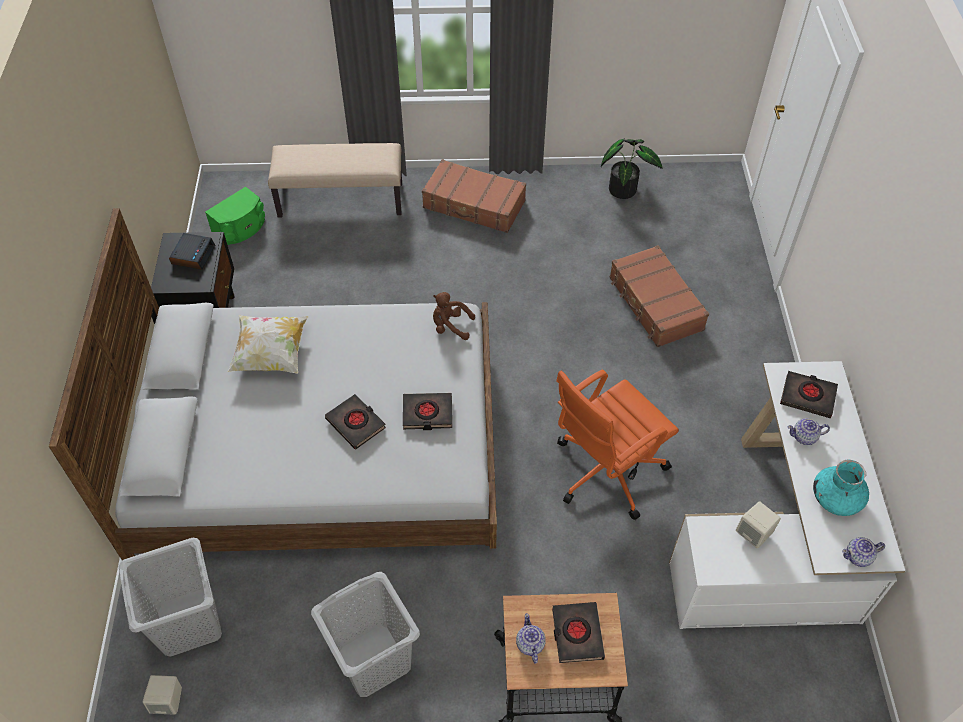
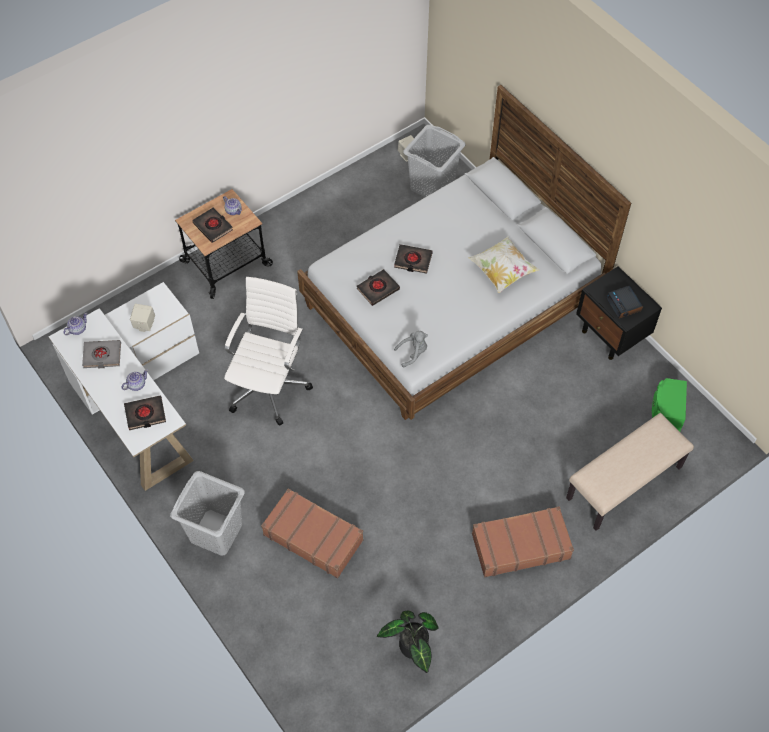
camera: 145 degrees right, 5 degrees up
grey laundry basket [311,572,420,697] -> grey laundry basket moved to [170,471,245,556]
brown plush toy [433,292,475,340] -> grey plush toy [394,331,428,367]
orange office chair [556,369,679,520] -> white office chair [224,277,313,426]
turquoise vase [813,459,869,516] -> grey book [82,340,121,368]

